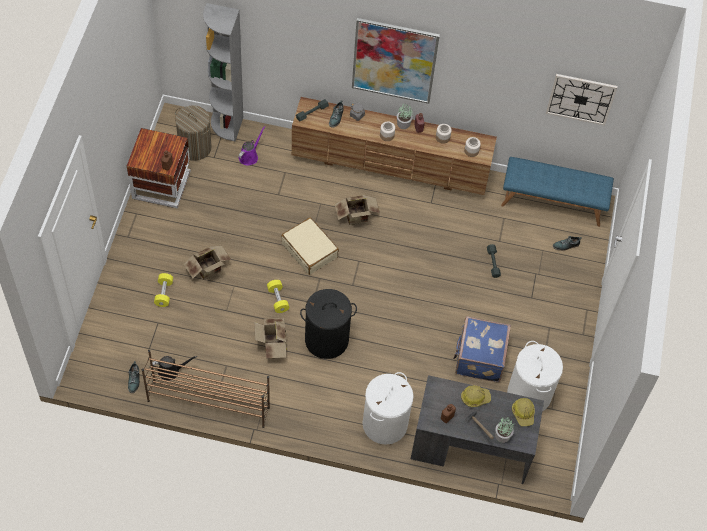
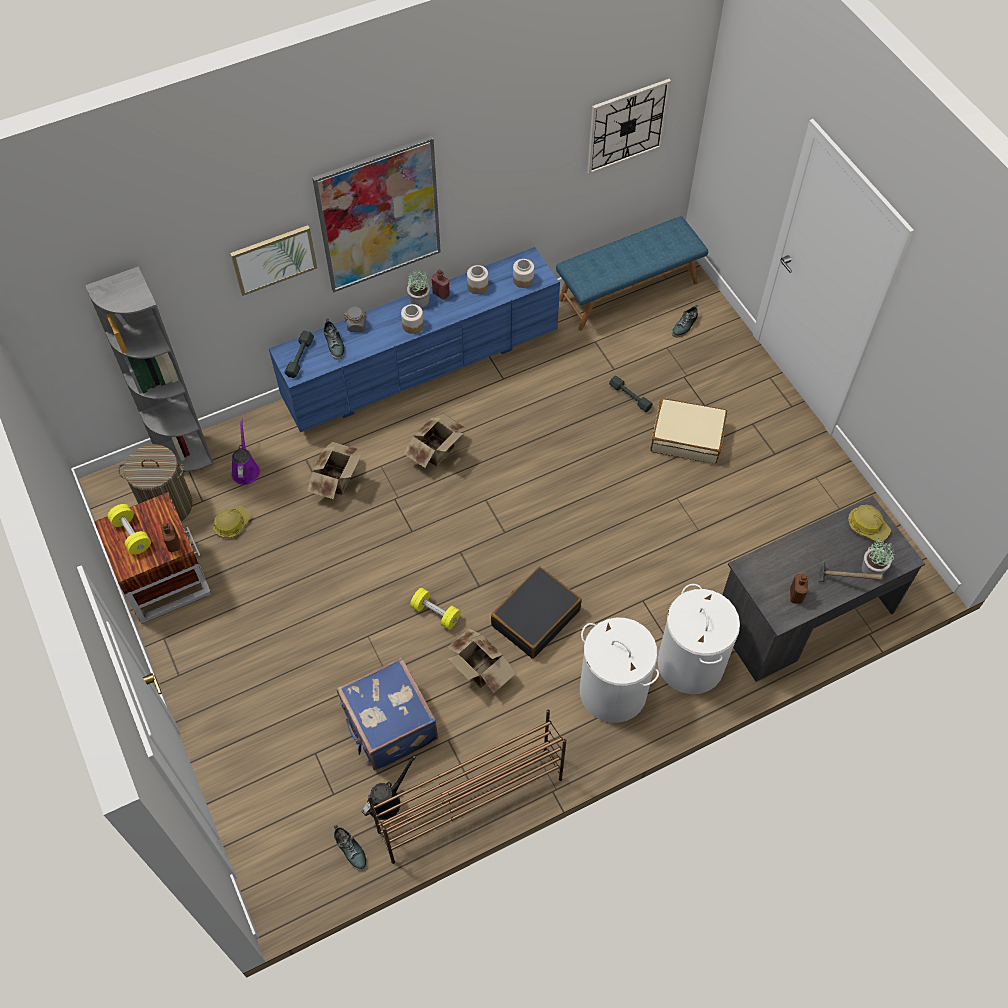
camera: 35 degrees left, 0 degrees up
yellow dumbbell [154,273,173,307] -> yellow dumbbell moved to [108,504,151,555]
cardboard box [184,246,231,280] -> cardboard box moved to [308,442,362,499]
beige suitcase [281,218,339,275] -> beige suitcase moved to [650,398,727,464]
brown cabinet [292,97,497,195] -> blue cabinet [269,247,560,432]
black laundry basket [300,289,357,359] -> black suitcase [491,566,582,659]
blue suitcase [453,316,511,382] -> blue suitcase moved to [337,657,438,771]
hard hat [461,386,491,407] -> hard hat moved to [213,506,251,538]
white laundry basket [507,341,563,411] -> white laundry basket moved to [580,618,659,723]
none -> picture [230,225,317,296]

